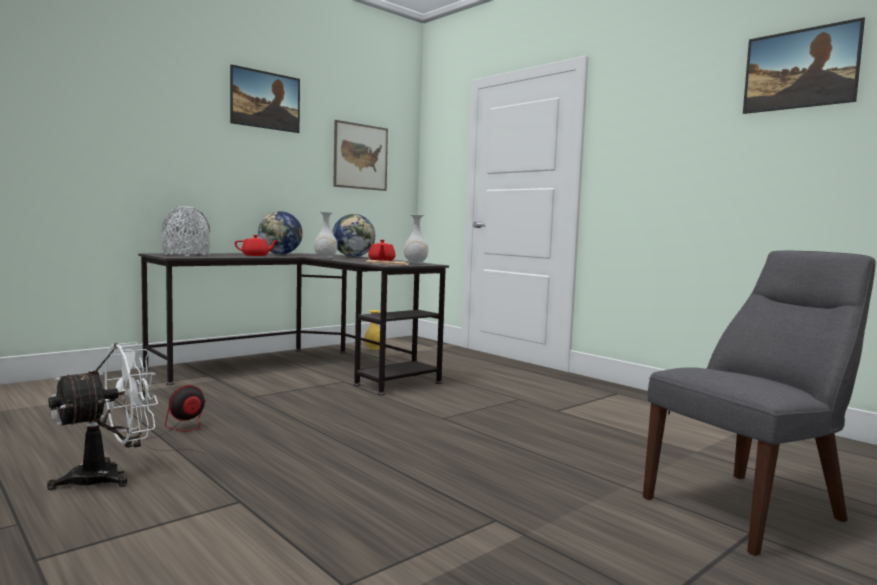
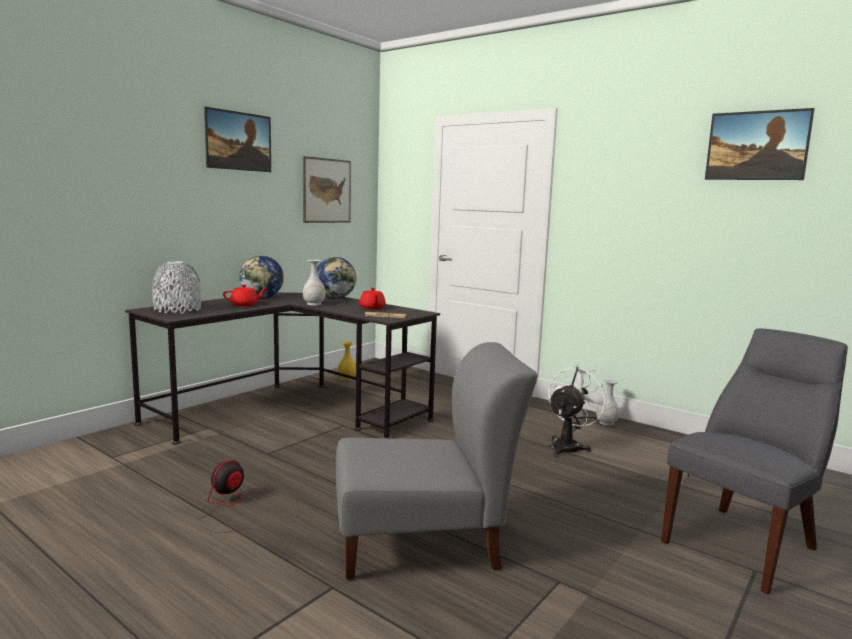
camera: 10 degrees left, 5 degrees up
white fan [47,342,158,490] -> white fan moved to [548,365,610,457]
white vase [404,214,428,264] -> white vase moved to [596,379,619,426]
none -> grey chair [336,342,537,580]

